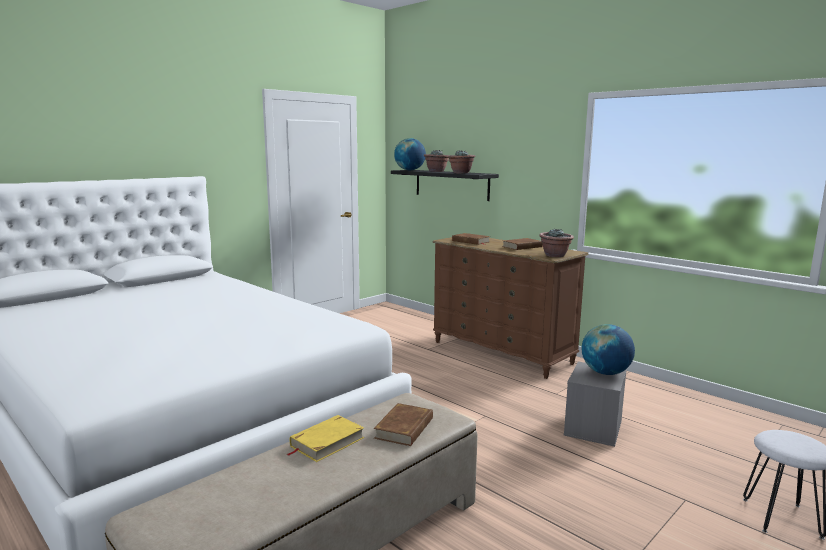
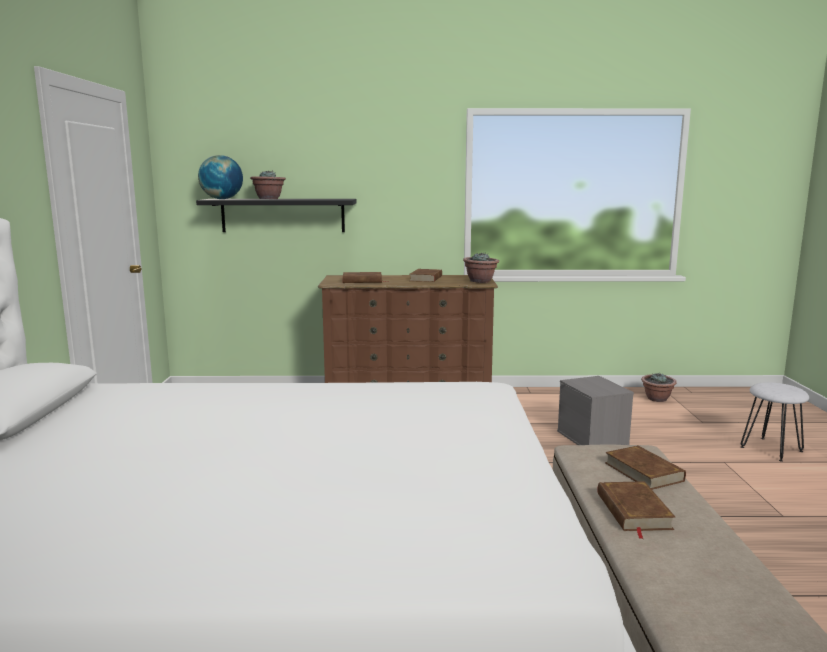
camera: 45 degrees left, 0 degrees up
yellow book [286,415,364,462] -> brown book [597,481,676,539]
potted plant [447,150,475,173] -> potted plant moved to [641,373,677,402]
globe [582,324,635,375] -> none

